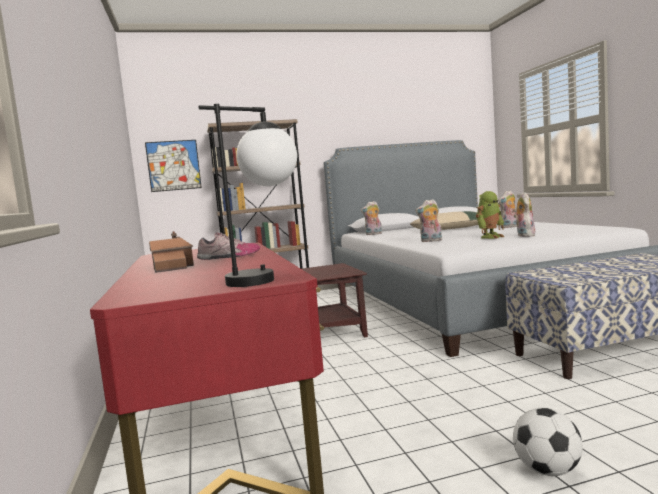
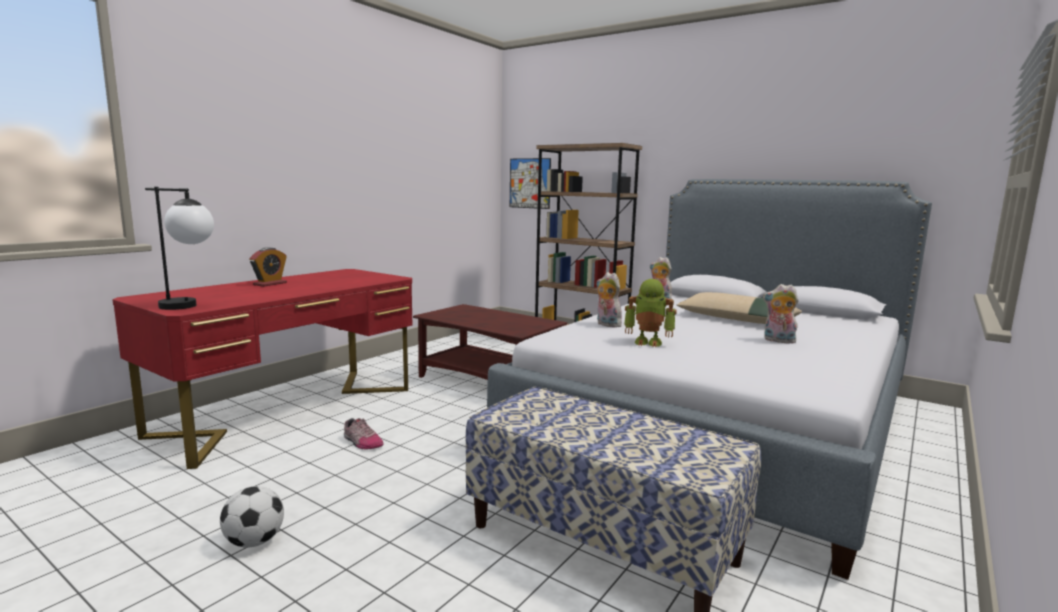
camera: 50 degrees right, 5 degrees up
toy house [149,232,194,273] -> alarm clock [249,247,287,287]
shoe [197,233,260,260] -> shoe moved to [344,418,384,449]
plush toy [514,192,535,237] -> none

